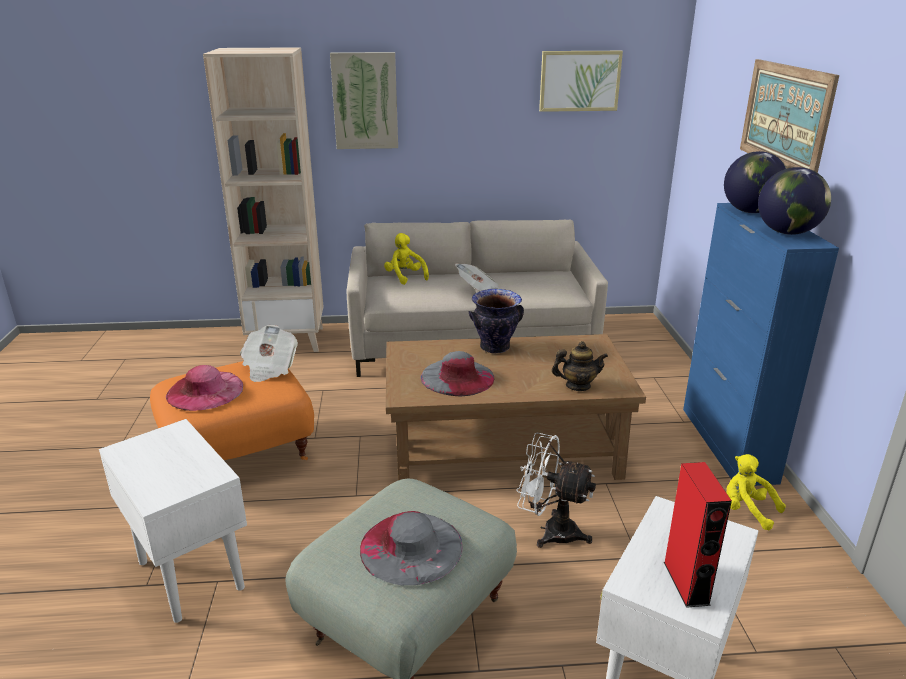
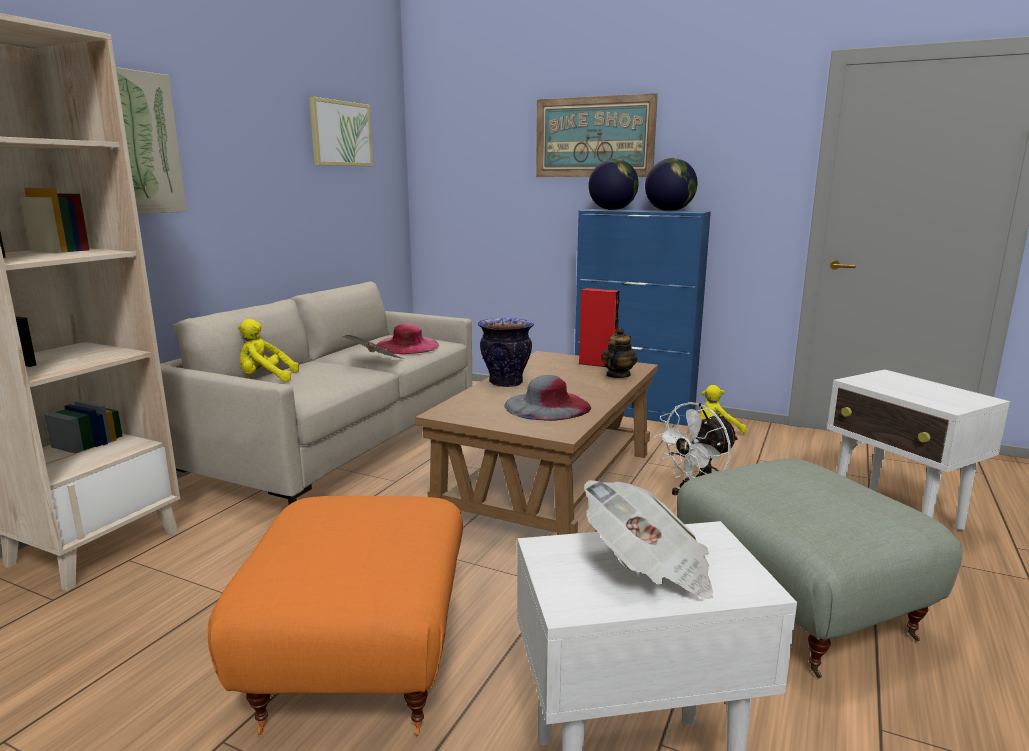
camera: 60 degrees left, 10 degrees down
pink hat [166,365,243,411] -> pink hat moved to [376,323,439,354]
newspaper [240,325,298,382] -> newspaper moved to [584,480,713,599]
grey hat [360,511,463,586] -> none
red speaker [664,462,732,608] -> red speaker moved to [579,288,620,367]

